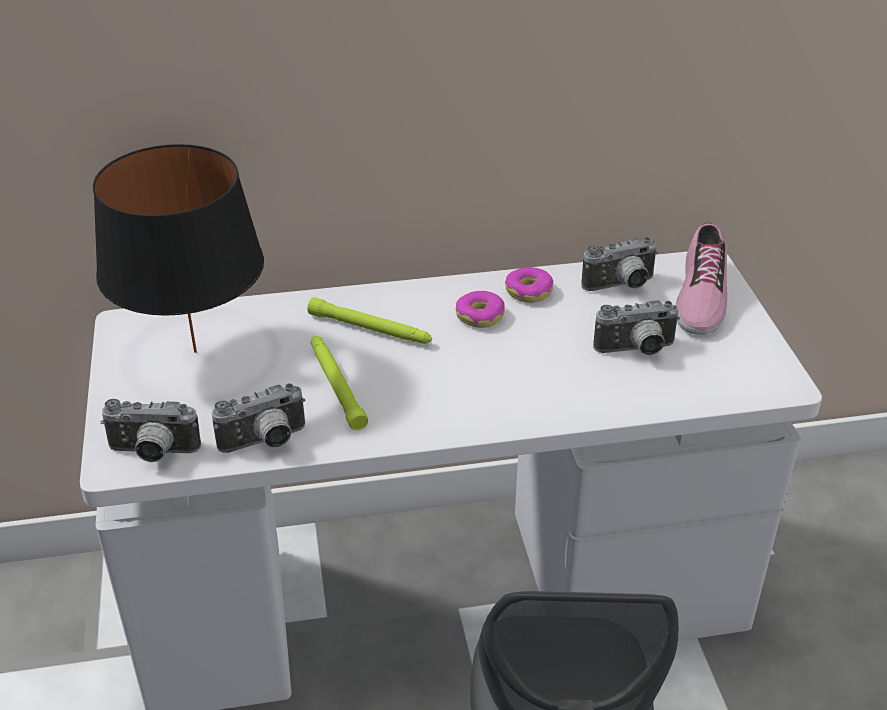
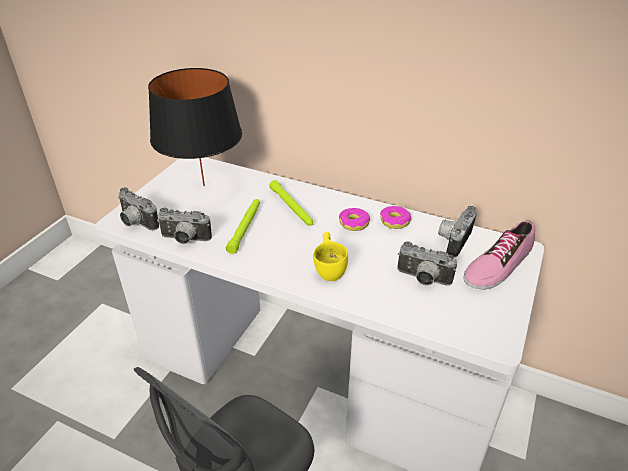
camera: 35 degrees right, 0 degrees up
camera [581,237,658,291] -> camera turned 105 degrees clockwise [438,206,477,257]
none -> yellow cup [313,232,348,281]

